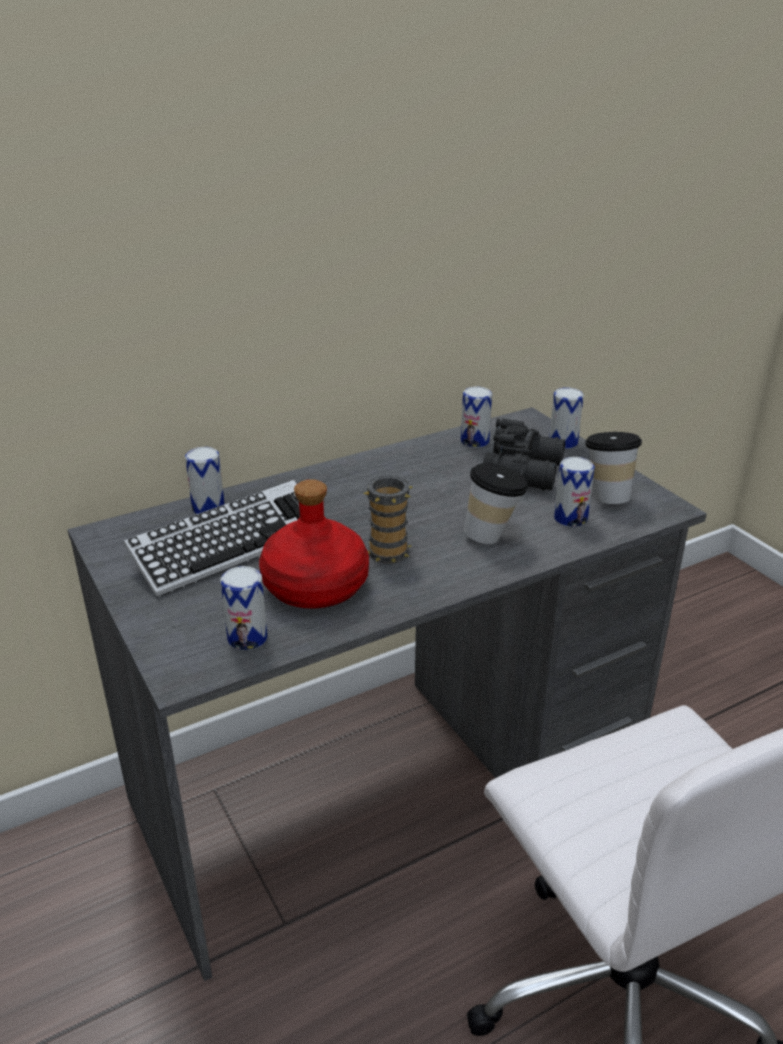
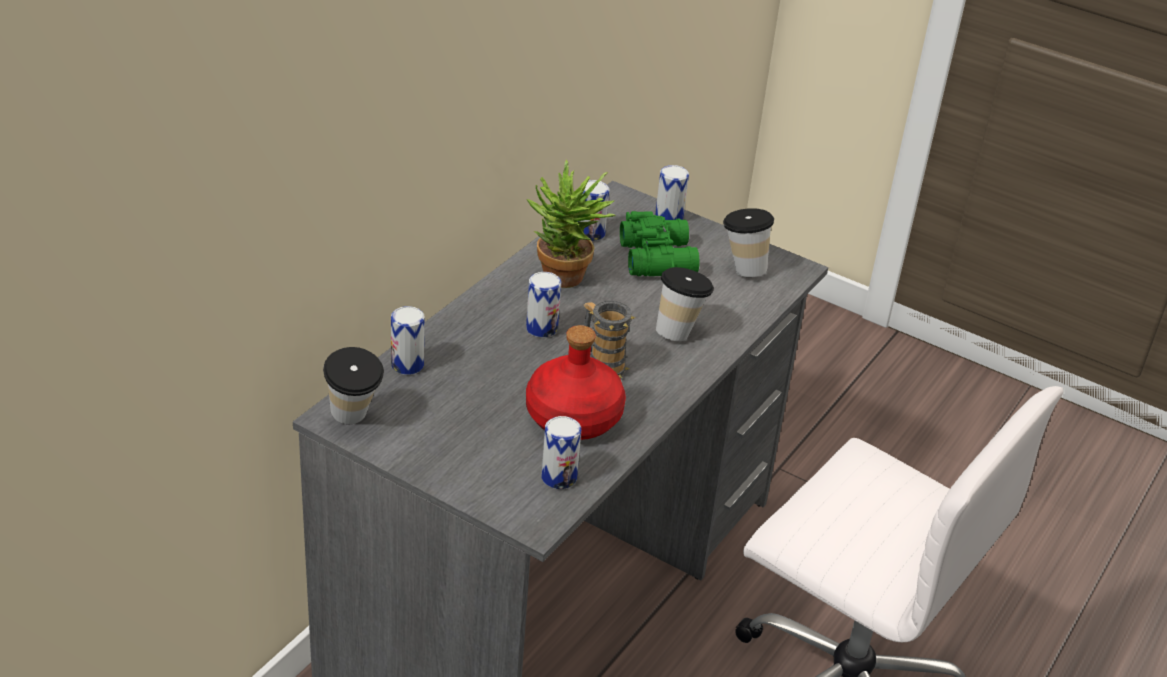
camera: 30 degrees left, 5 degrees up
keyboard [124,480,300,598] -> none
black binoculars [483,418,565,490] -> green binoculars [620,211,700,276]
can [554,457,595,527] -> can moved to [526,272,561,338]
none -> cup [323,347,384,424]
none -> potted plant [527,160,616,288]

